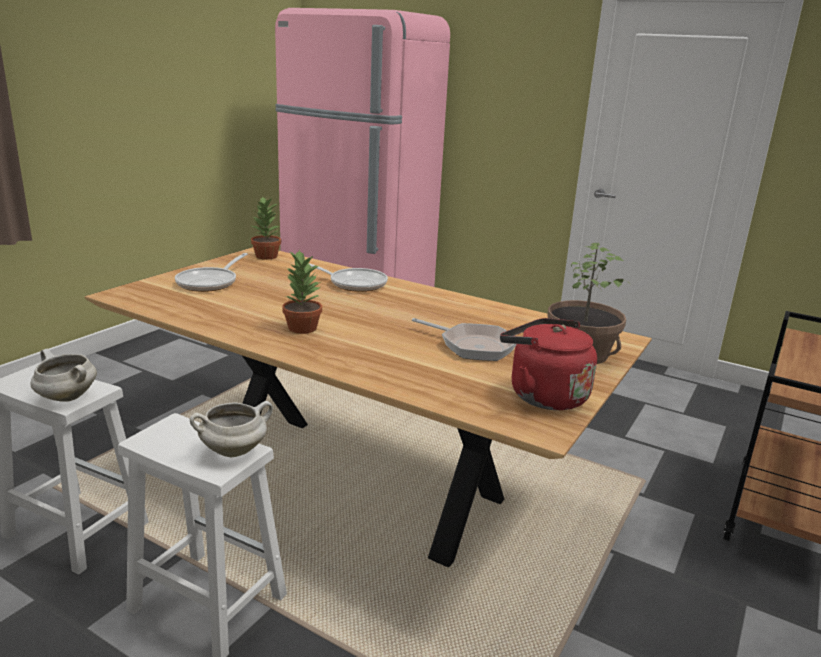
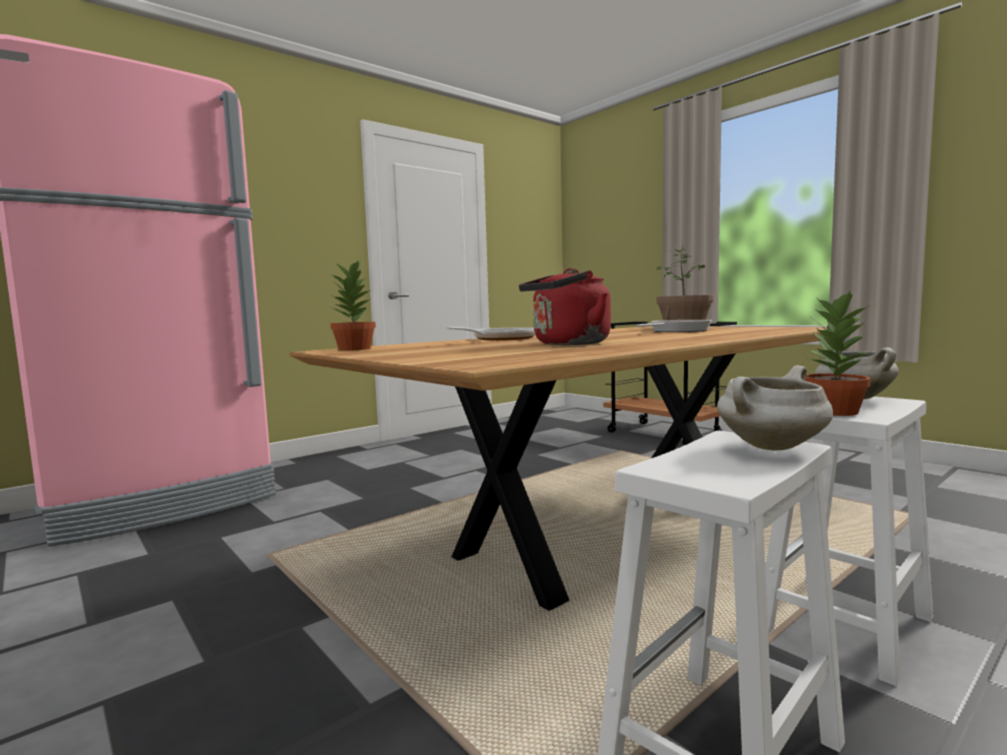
camera: 70 degrees left, 15 degrees down
frying pan [175,253,248,292] -> none
potted plant [282,250,322,334] -> potted plant moved to [805,291,871,416]
red kettle [500,318,597,410] -> red kettle moved to [519,268,611,345]

